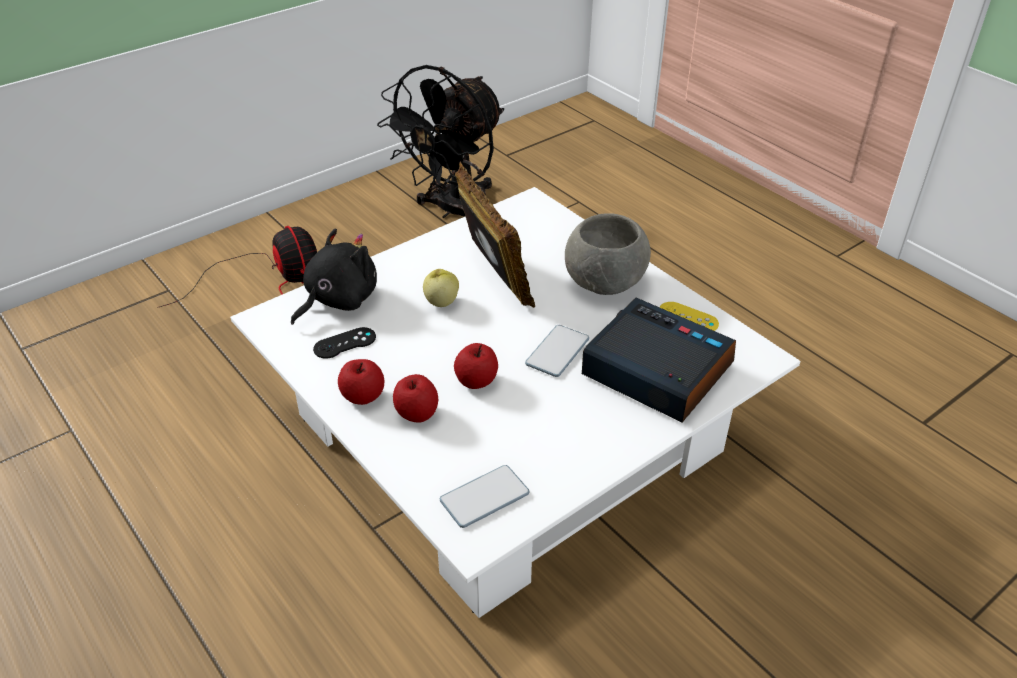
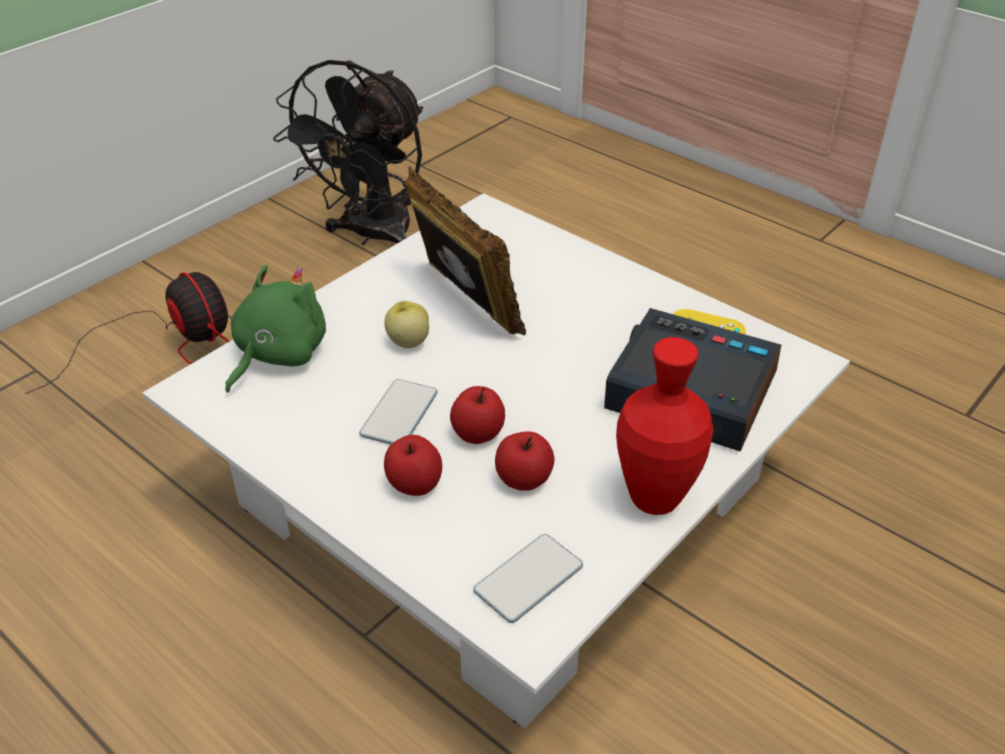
camera: 10 degrees left, 0 degrees up
black plush toy [291,228,377,325] -> green plush toy [225,265,326,393]
black game controller [313,327,376,359] -> none
apple [338,359,384,405] -> apple moved to [495,431,555,490]
phone [525,325,589,377] -> phone moved to [359,379,437,445]
grey bowl [565,213,651,295] -> none
none -> red vase [616,337,714,515]

